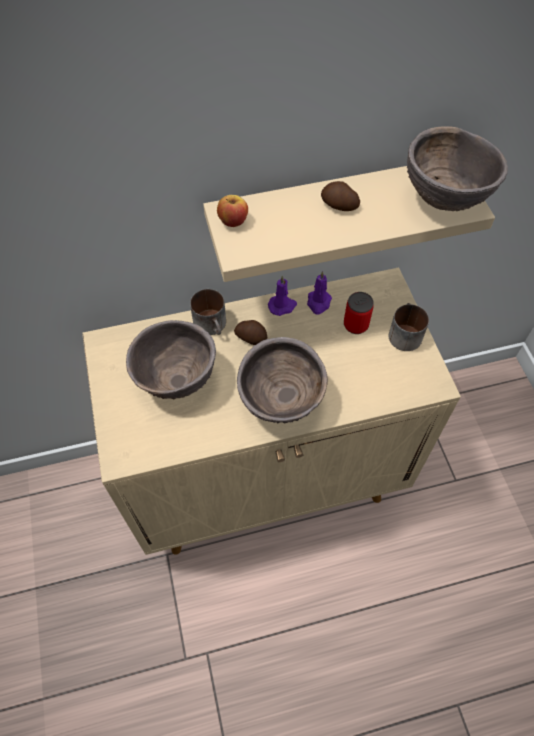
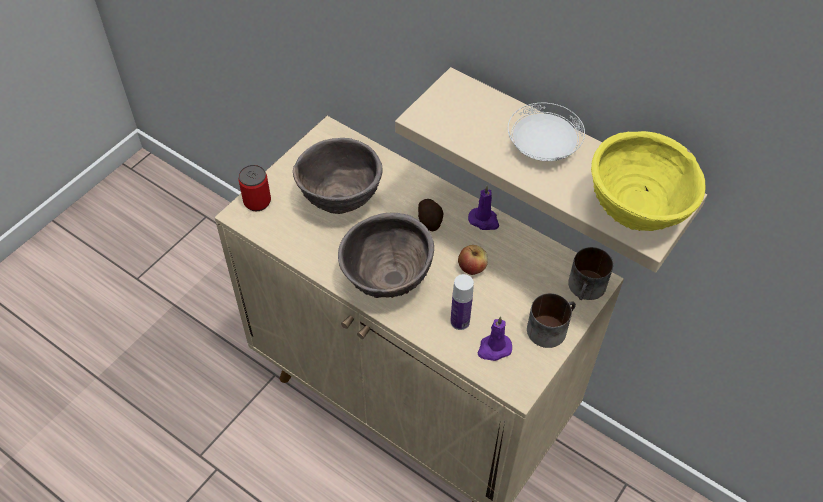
camera: 50 degrees right, 5 degrees down
mug [190,289,226,335] -> mug moved to [568,247,613,300]
apple [217,195,248,227] -> apple moved to [458,245,488,275]
purple candle [307,271,332,315] -> purple candle moved to [477,316,512,361]
potato [321,181,360,211] -> white plate [508,103,585,161]
can [344,292,374,334] -> can moved to [239,165,271,211]
brown bowl [407,126,508,211] -> yellow bowl [591,131,705,231]
none -> bottle [450,274,474,330]

